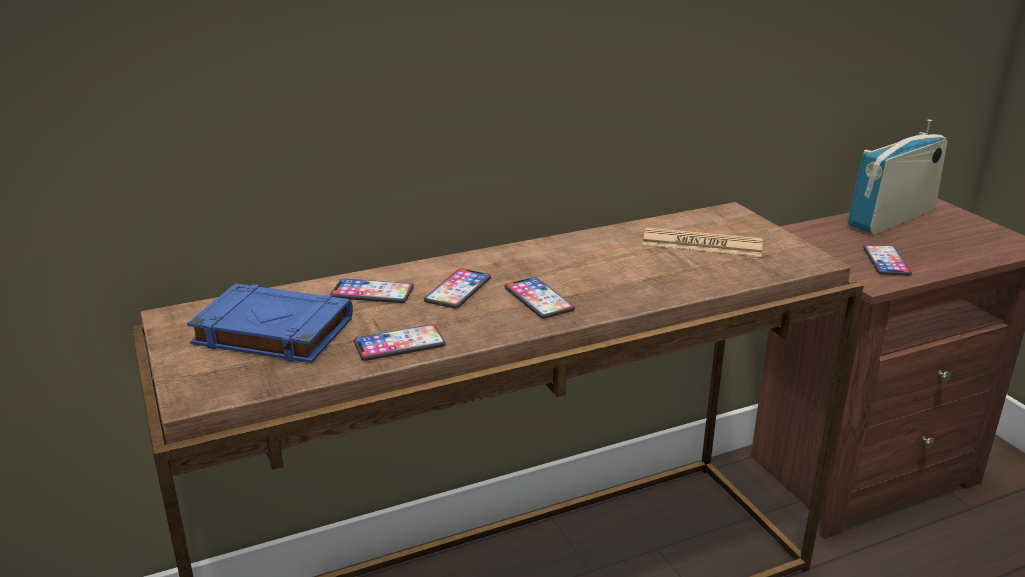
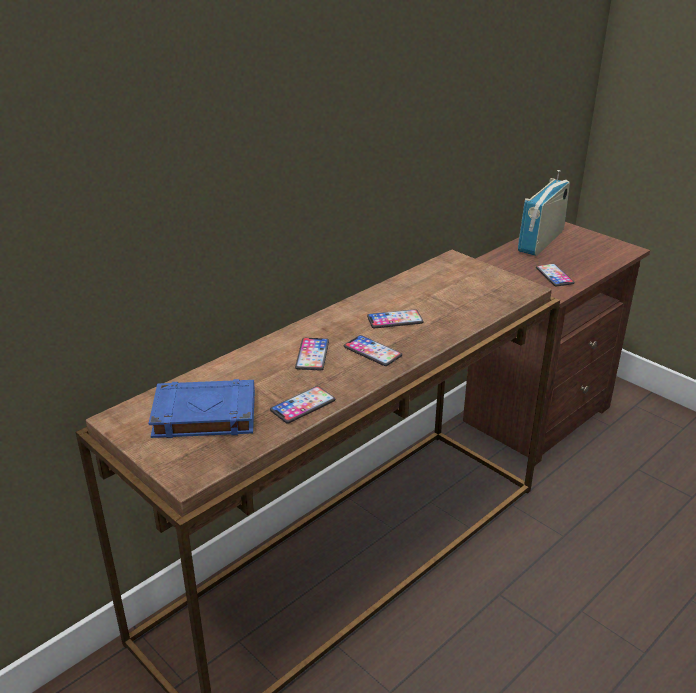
camera: 20 degrees left, 5 degrees up
phone [330,278,414,303] -> phone moved to [367,309,423,328]
newspaper [643,227,763,257] -> none

